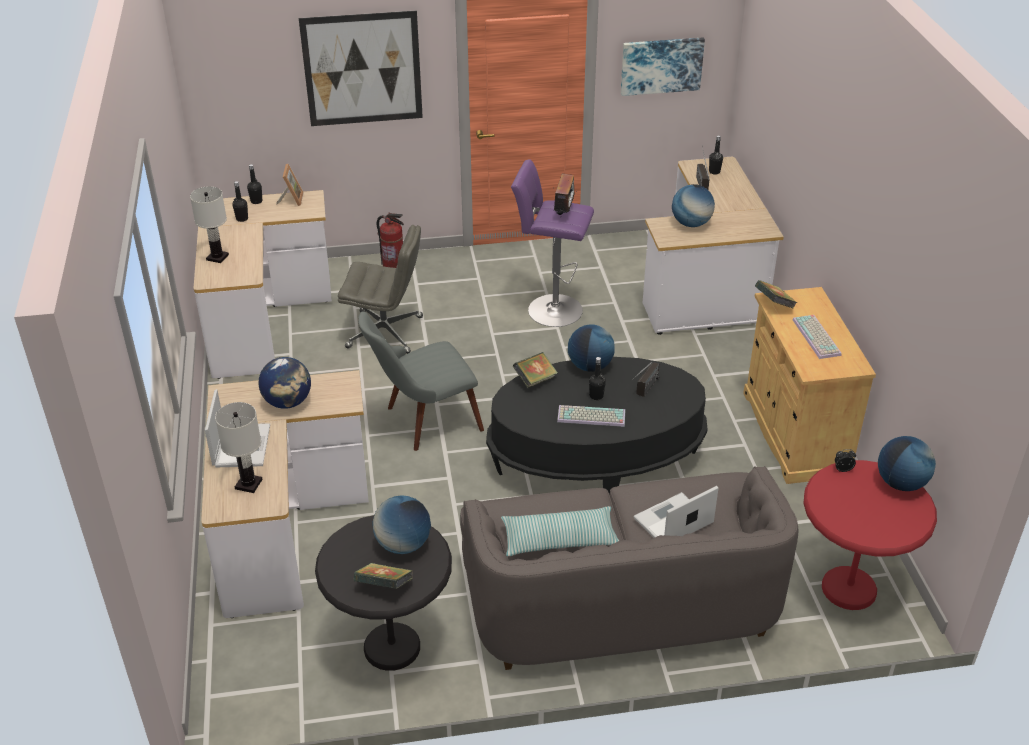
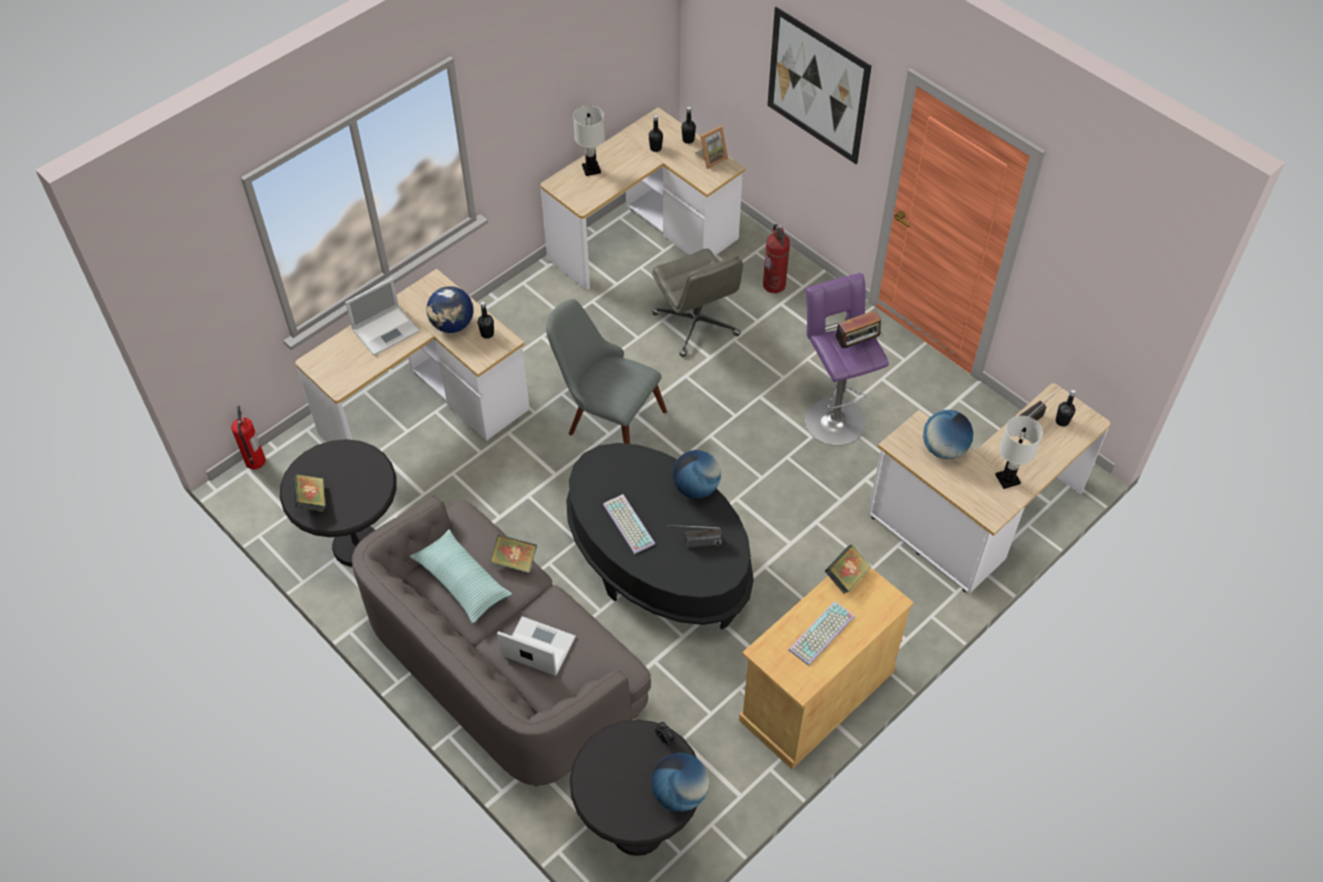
camera: 55 degrees right, 15 degrees up
white table lamp [215,402,263,493] -> white table lamp moved to [995,416,1043,489]
globe [373,495,431,554] -> none
book [513,352,558,388] -> book moved to [490,534,537,573]
black bottle [589,357,606,400] -> black bottle moved to [478,301,494,339]
picture [621,37,705,96] -> none
red side table [803,460,937,610] -> black side table [570,720,697,856]
none -> fire extinguisher [231,406,266,470]

